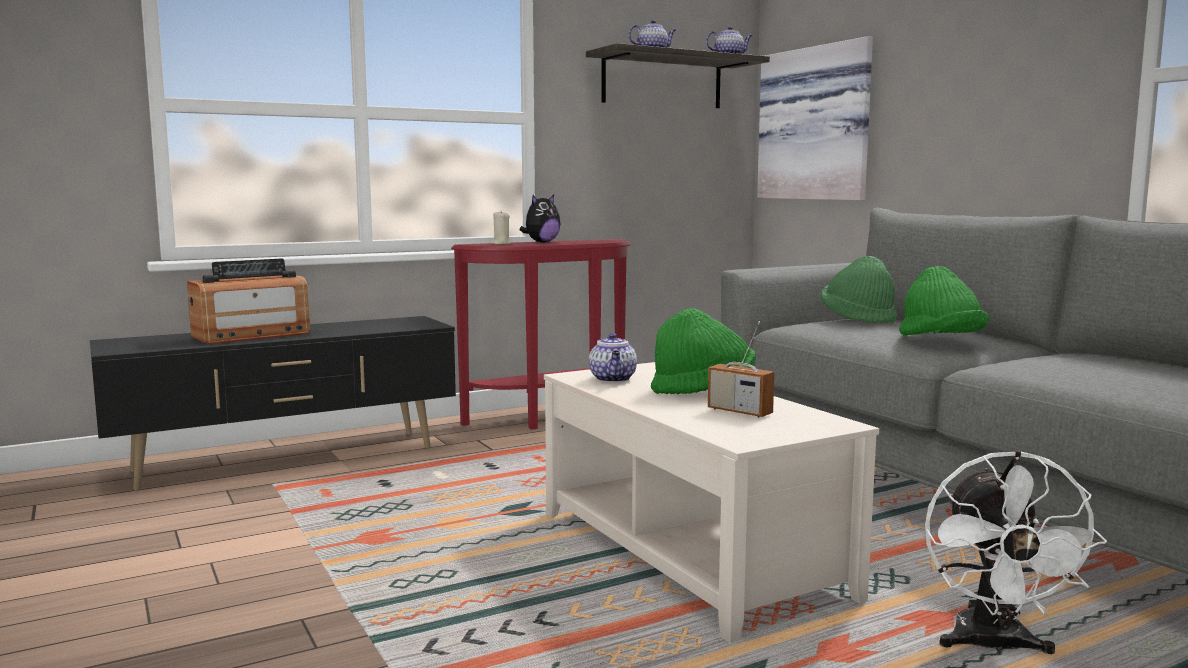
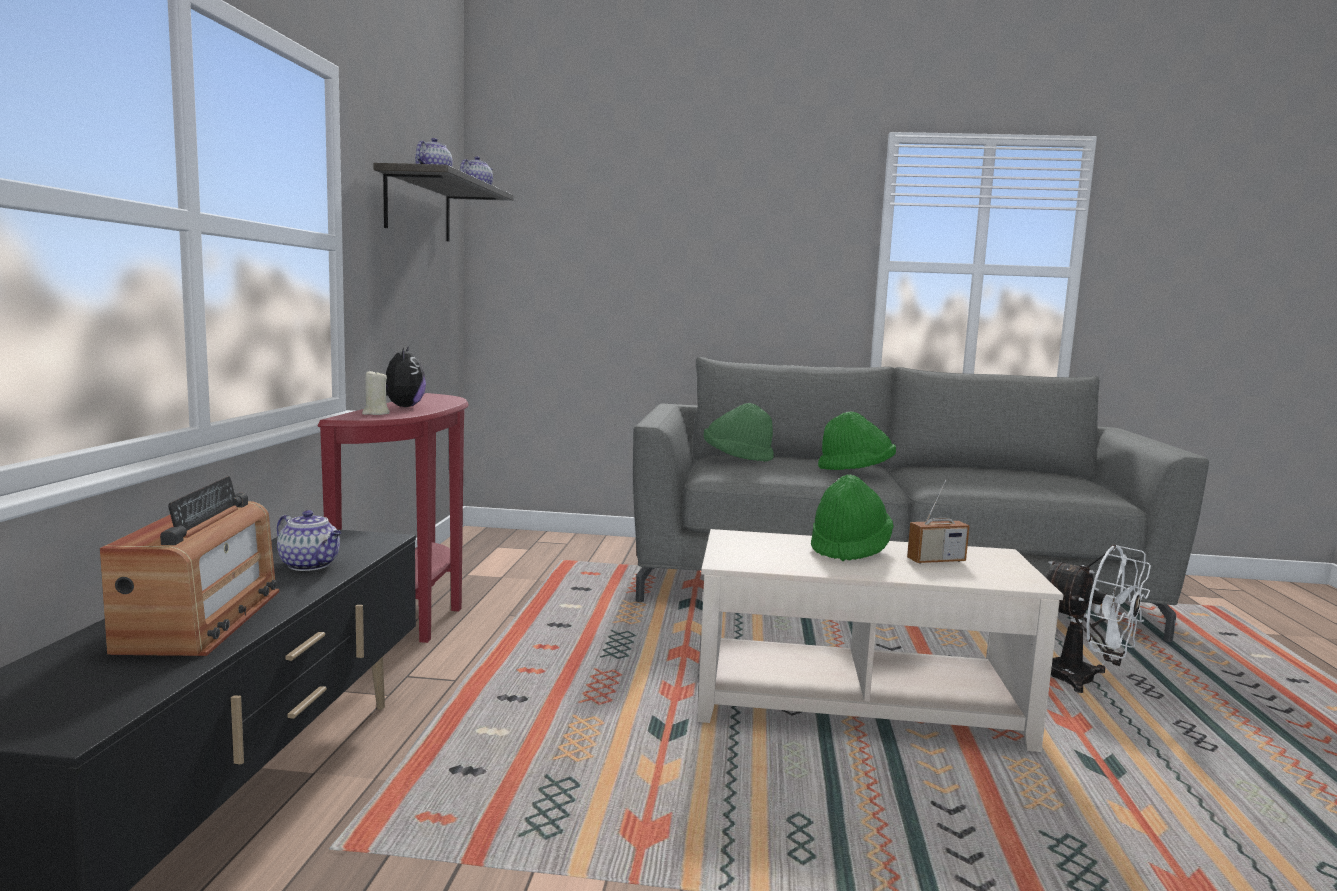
camera: 55 degrees left, 0 degrees up
teapot [589,333,637,383] -> teapot moved to [277,510,342,571]
picture [757,36,873,200] -> none

